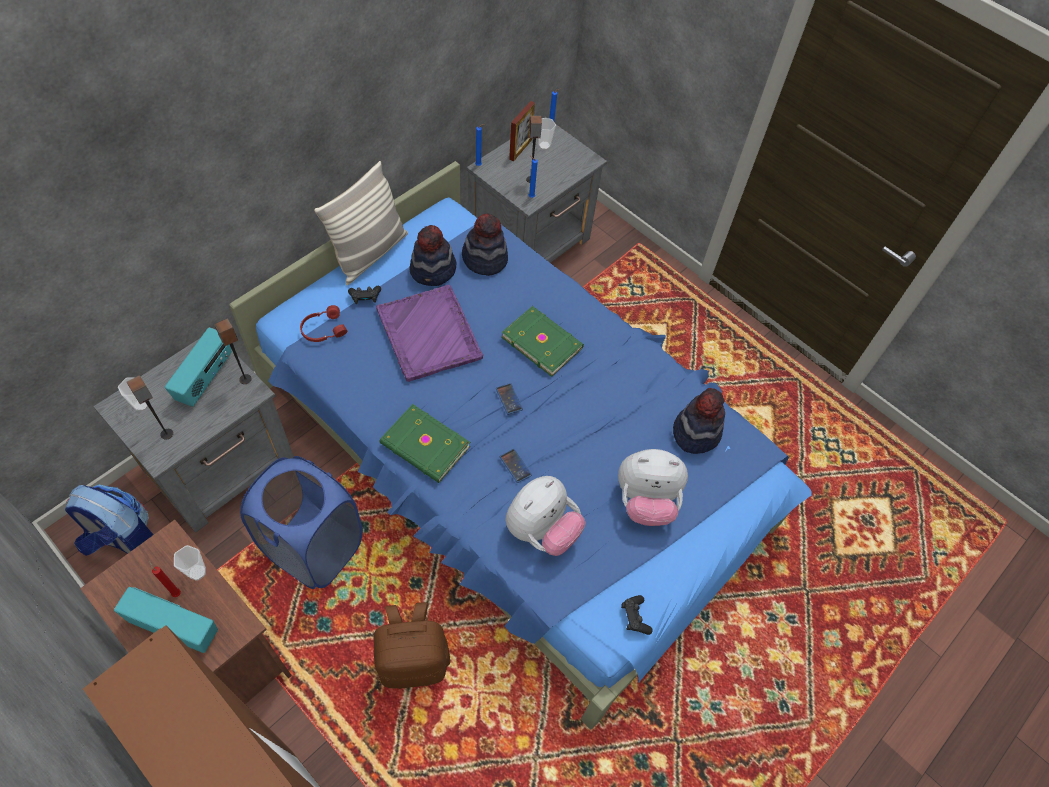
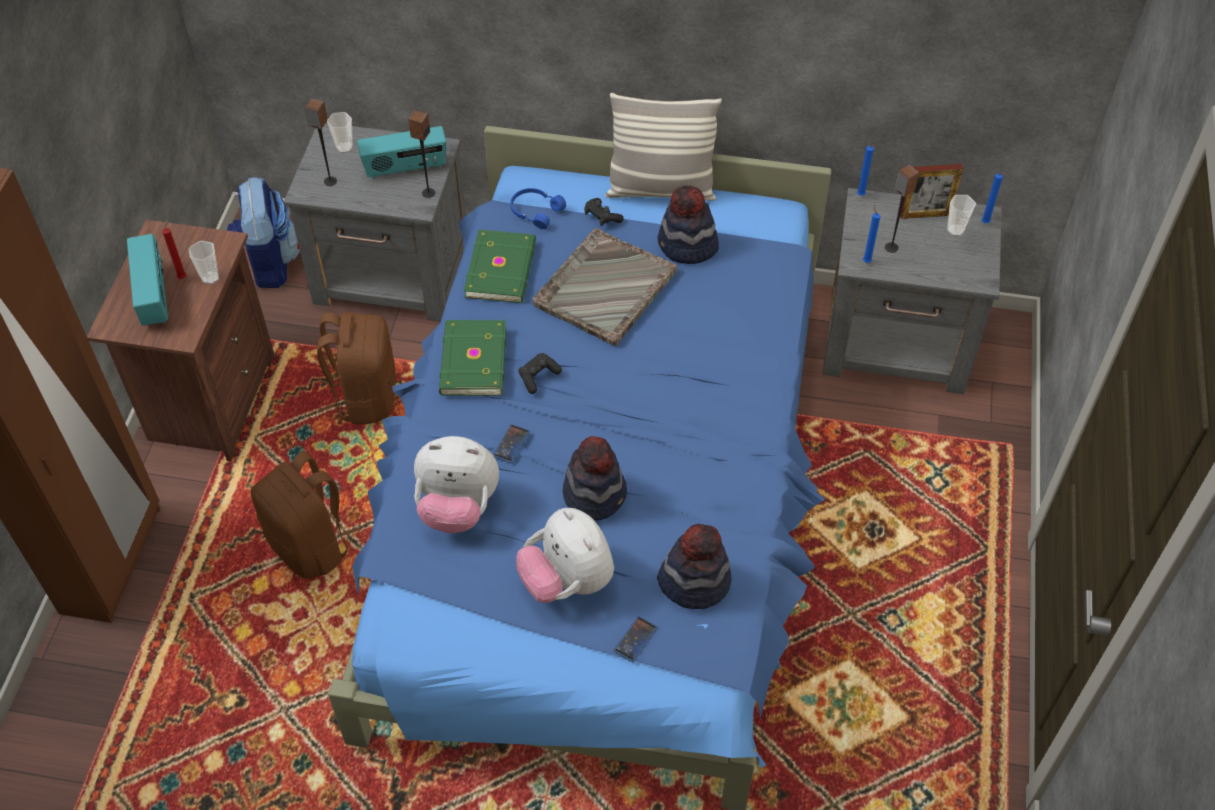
camera: 60 degrees right, 5 degrees down
blue laundry basket [240,456,363,589] -> brown backpack [317,312,396,425]
red headphones [300,305,347,342] -> blue headphones [511,188,566,229]
purple tray [376,285,483,382] -> grey tray [533,228,677,346]
hat [462,213,508,276] -> hat moved to [563,436,627,521]
phone [496,383,523,415] -> phone moved to [613,616,658,662]
green book [501,306,584,377] -> green book moved to [464,229,536,303]
black game controller [621,595,653,635] -> black game controller moved to [518,353,562,394]

